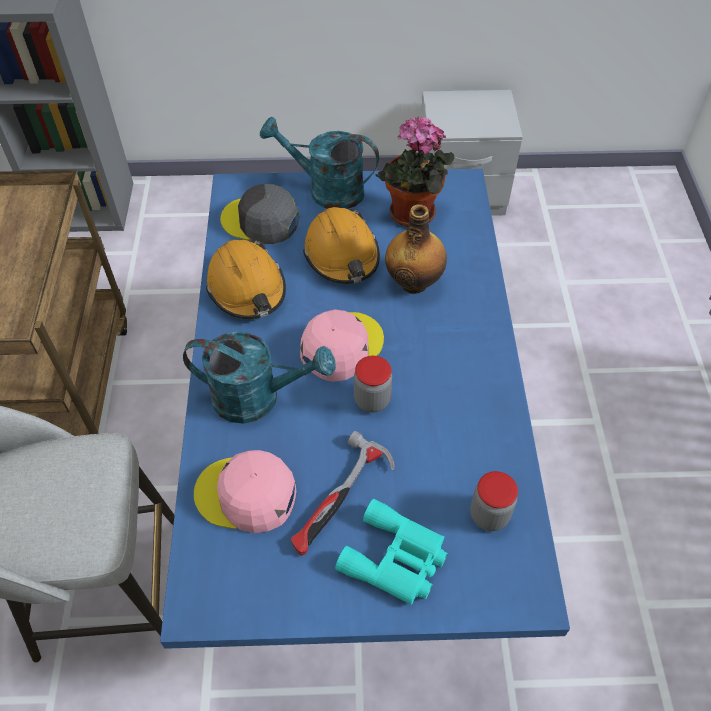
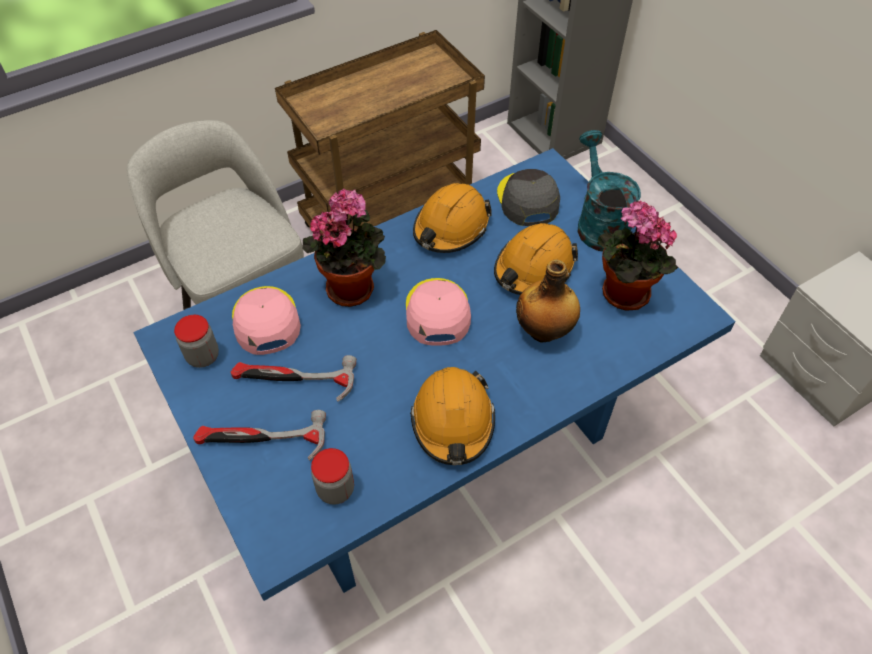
camera: 60 degrees right, 0 degrees up
turquoise watering can [183,332,336,424] -> potted plant [303,188,386,307]
pink cap [300,309,384,382] -> pink cap turned 105 degrees counterclockwise [406,278,471,346]
turquoise binoculars [335,499,448,605] -> hammer [193,410,326,461]
jar [354,356,392,413] -> jar moved to [174,315,219,368]
none -> orange hard hat [410,367,495,465]

